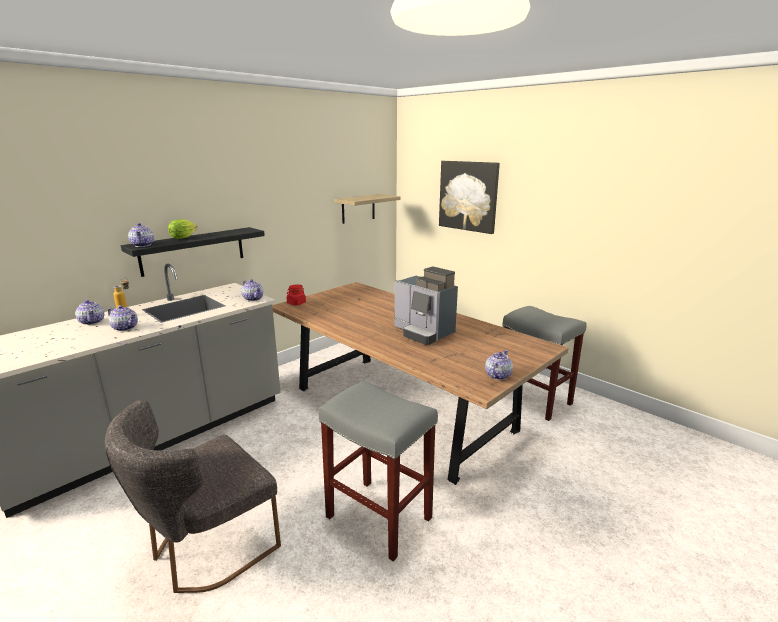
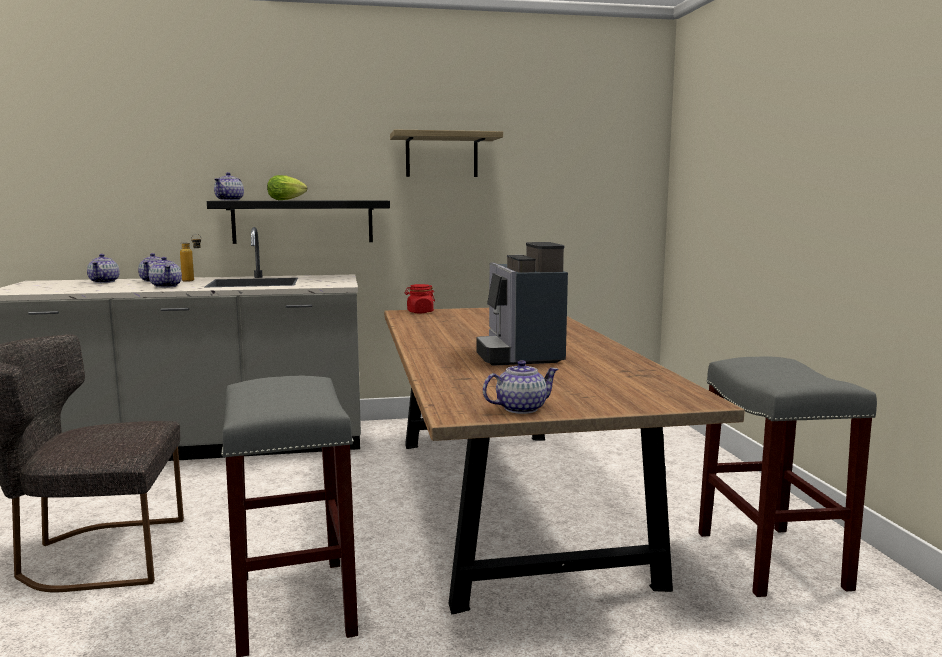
camera: 35 degrees right, 10 degrees down
teapot [241,279,263,301] -> teapot moved to [87,254,119,283]
shelf [334,194,401,224] -> shelf moved to [390,129,503,177]
picture [439,161,500,234] -> none

